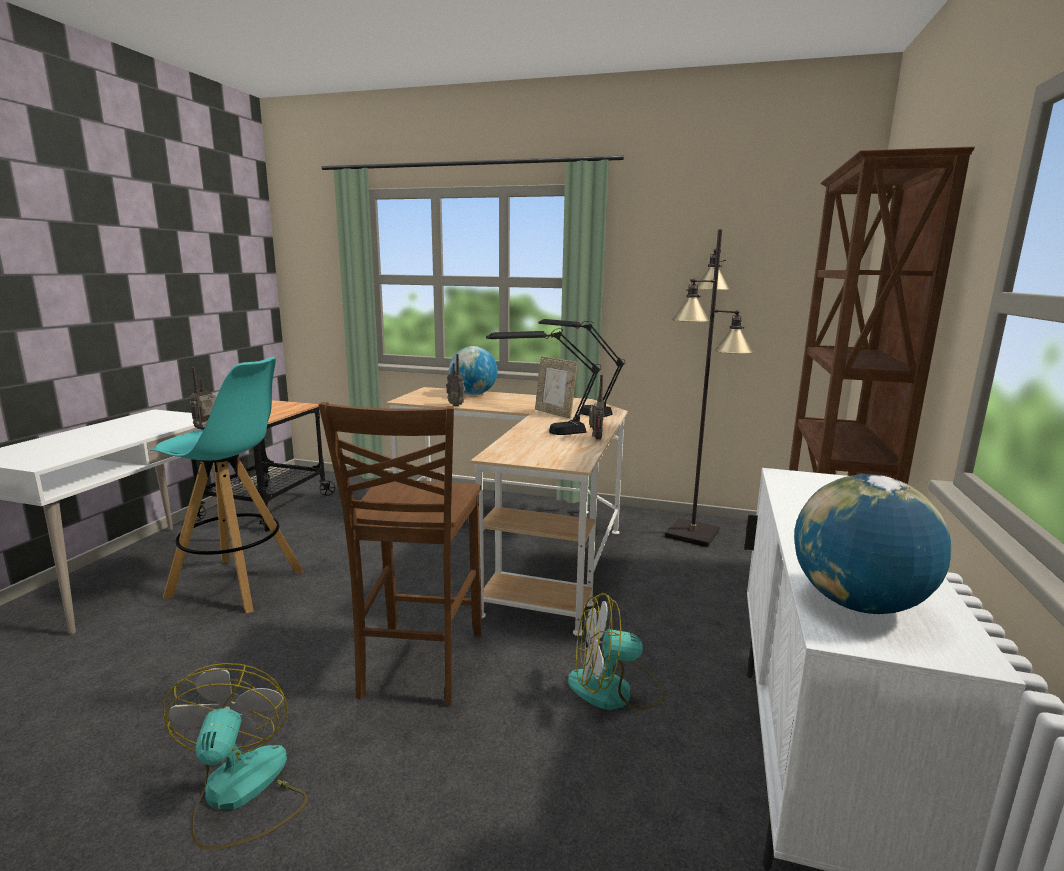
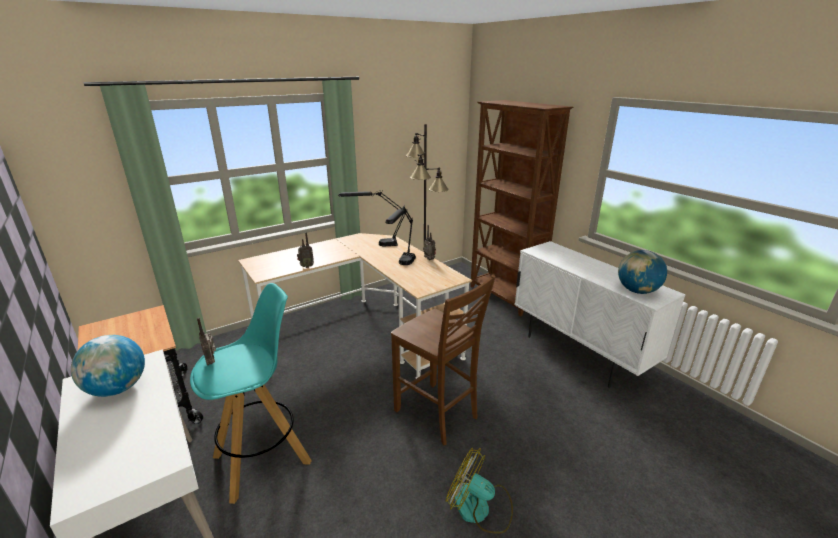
camera: 50 degrees left, 10 degrees up
globe [449,346,498,395] -> globe moved to [71,335,145,397]
picture frame [535,356,578,418] -> none
fan [568,593,664,710] -> none

